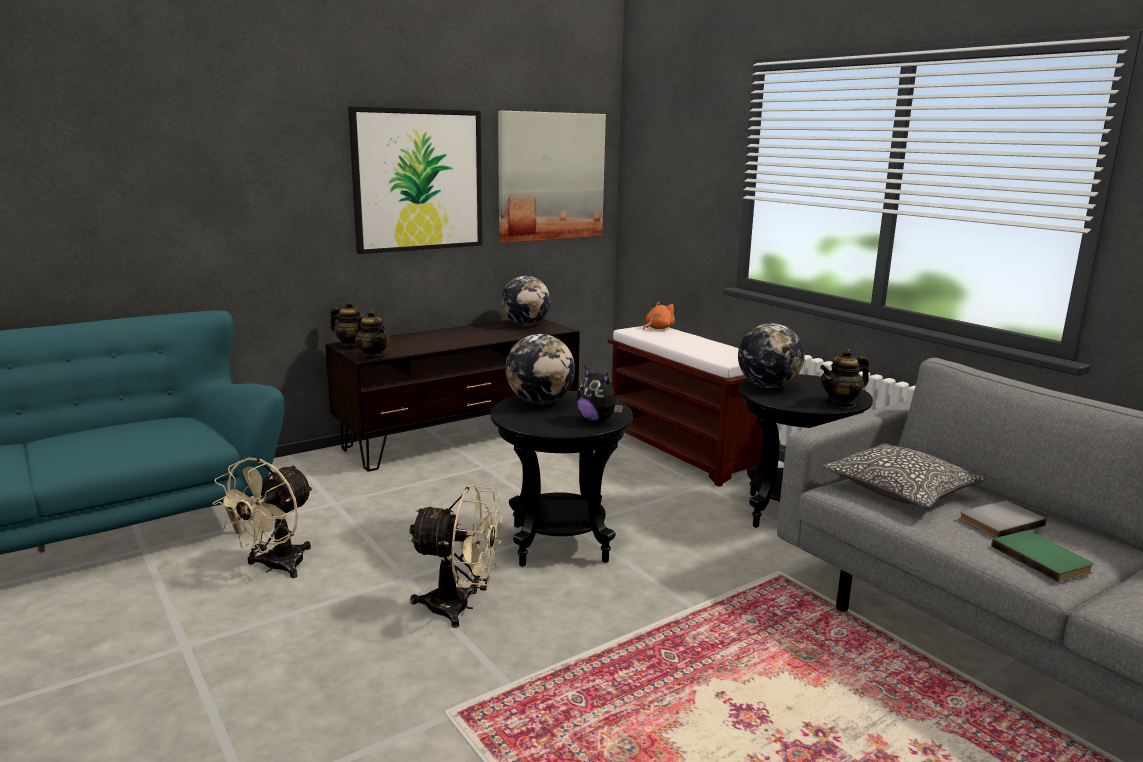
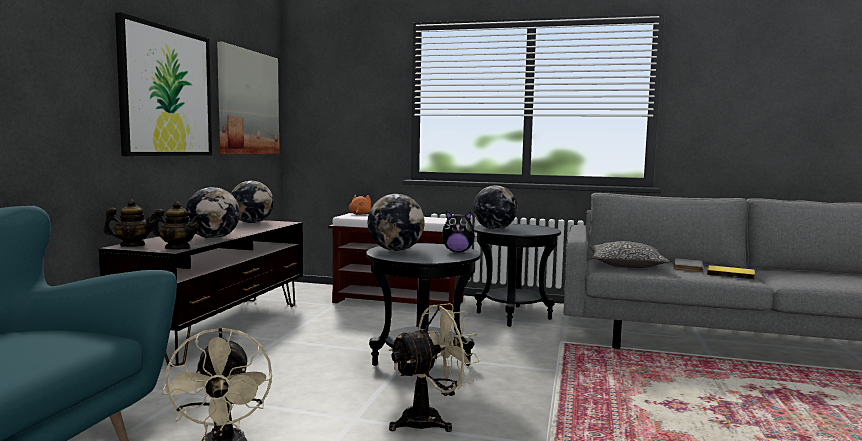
camera: 40 degrees left, 10 degrees down
teapot [820,348,869,408] -> none
green book [991,531,1094,582] -> yellow book [707,265,755,280]
none -> globe [186,187,240,239]

